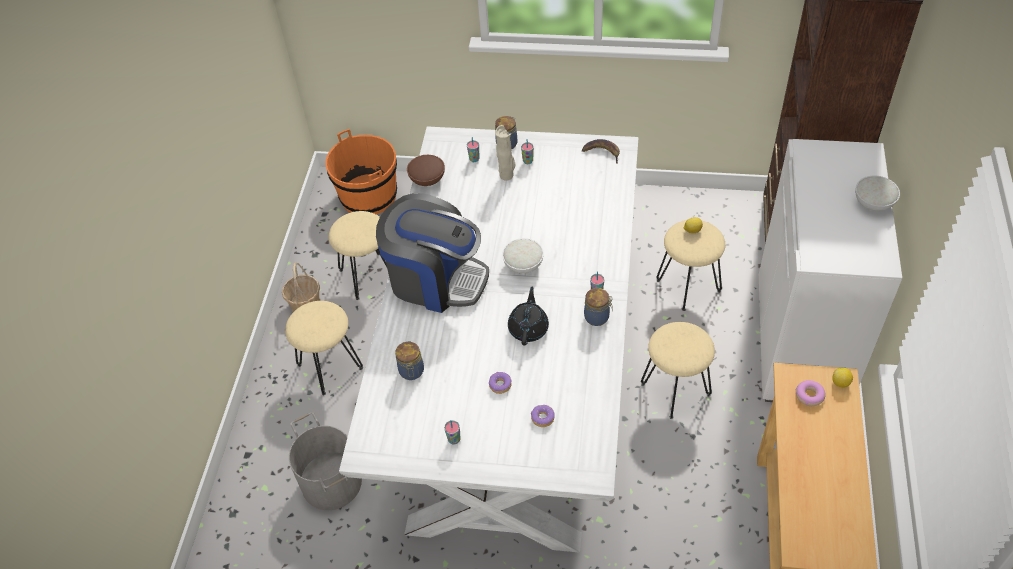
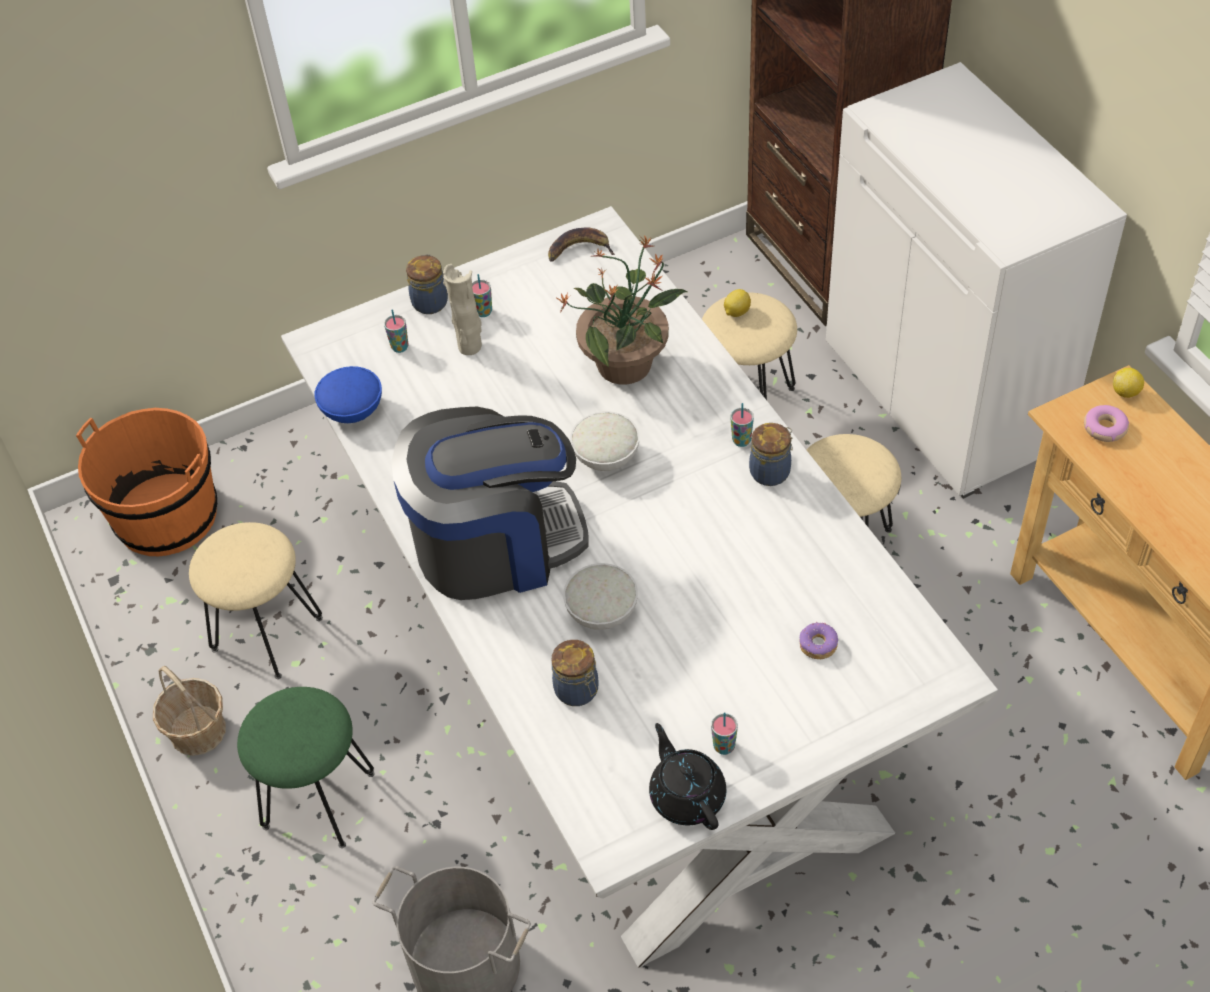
camera: 35 degrees left, 0 degrees up
beige stool [285,301,363,395] -> green stool [237,687,375,848]
brown bowl [407,155,445,186] -> blue bowl [314,366,382,423]
donut [489,372,512,394] -> none
black teapot [508,287,549,345] -> black teapot moved to [649,723,726,830]
white bowl [855,176,900,211] -> white bowl moved to [563,563,638,630]
none -> potted plant [555,235,687,385]

